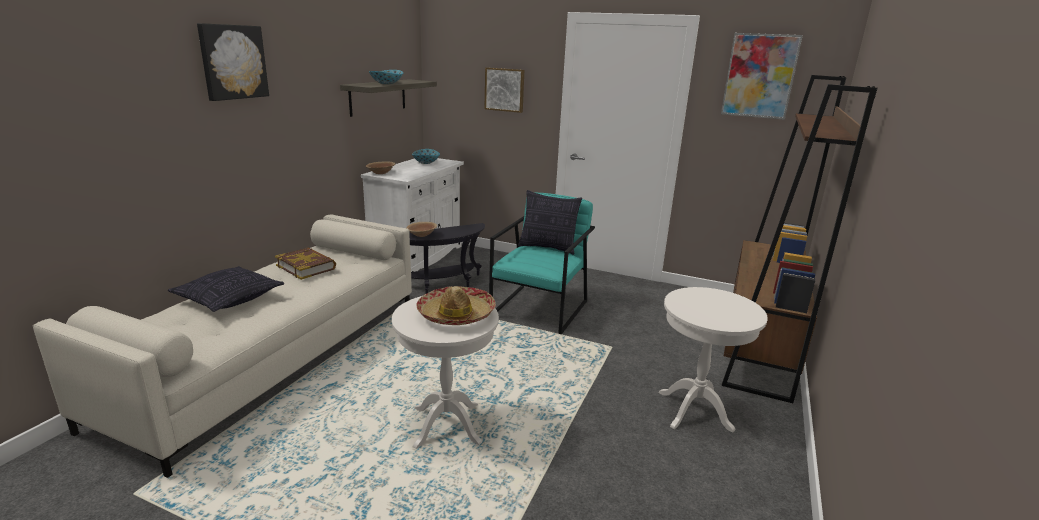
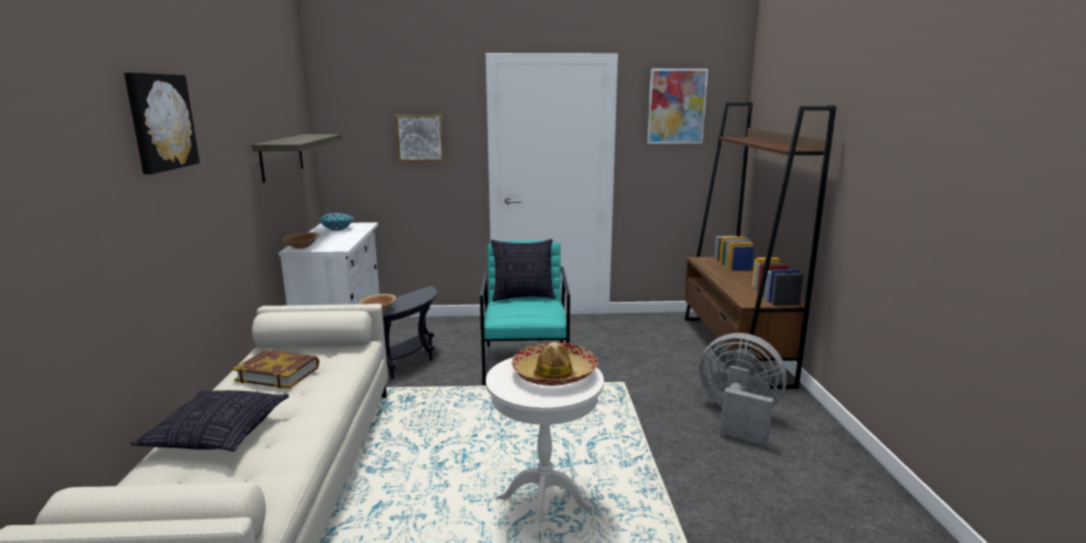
camera: 25 degrees left, 5 degrees down
bowl [369,70,404,84] -> none
white side table [659,287,768,433] -> grey fan [699,333,787,446]

